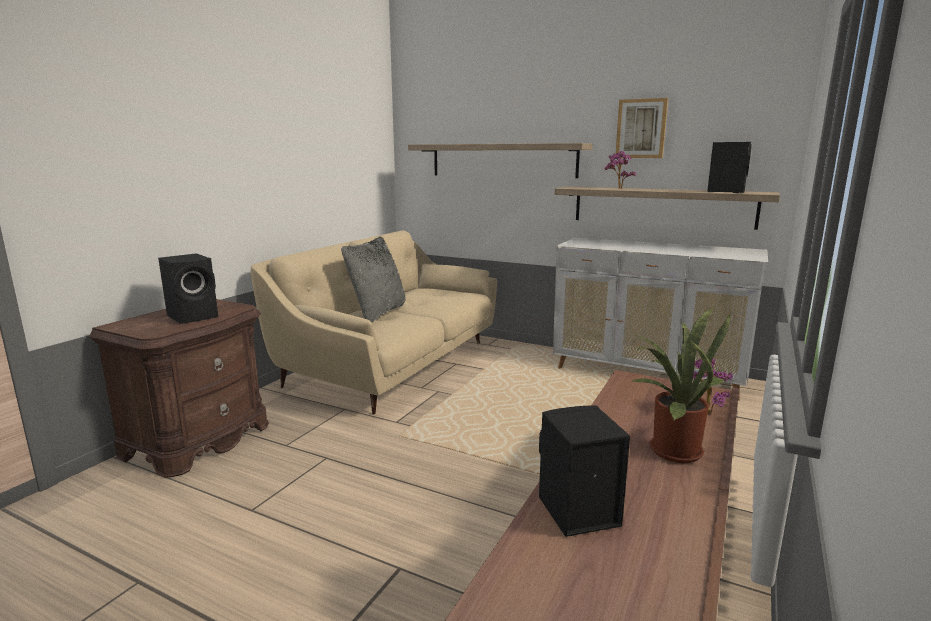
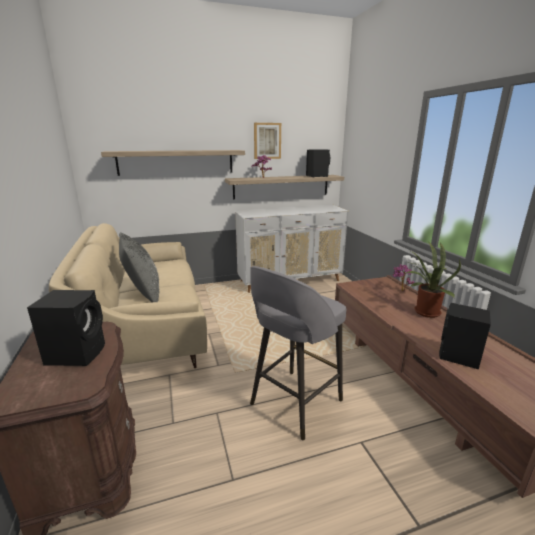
camera: 45 degrees left, 5 degrees up
none -> grey stool [250,266,346,440]

